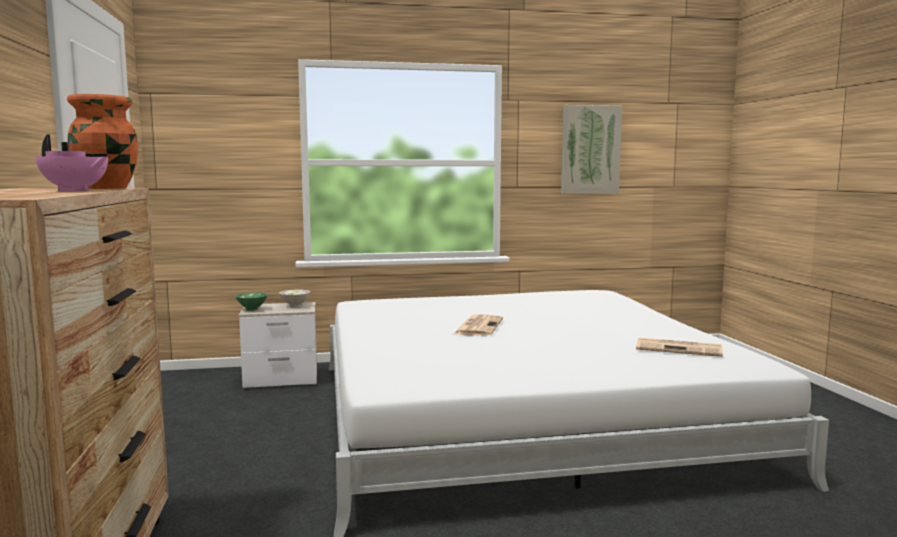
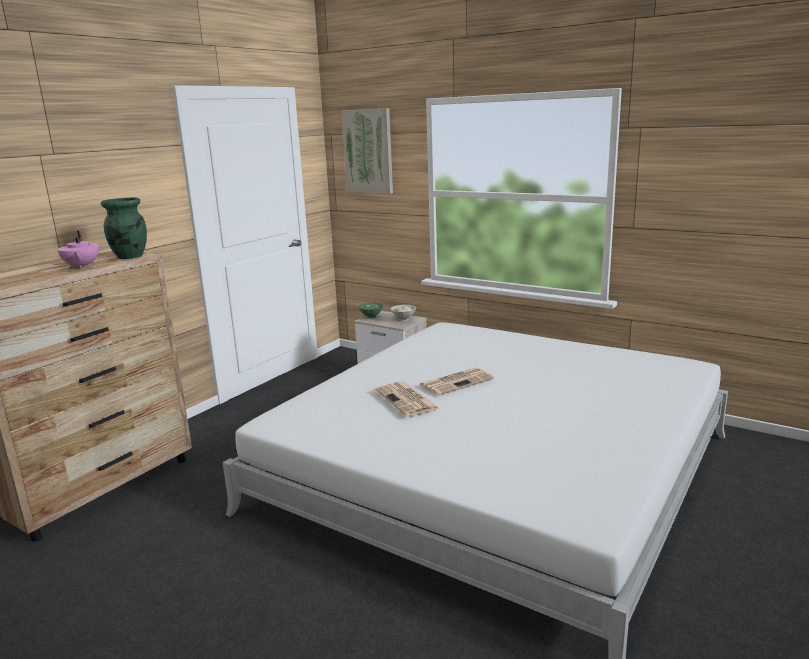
camera: 45 degrees right, 10 degrees up
orange vase [67,94,138,189] -> green vase [101,198,147,259]
picture [561,105,622,194] -> picture moved to [341,108,393,194]
newspaper [636,338,723,357] -> newspaper moved to [375,381,440,417]

